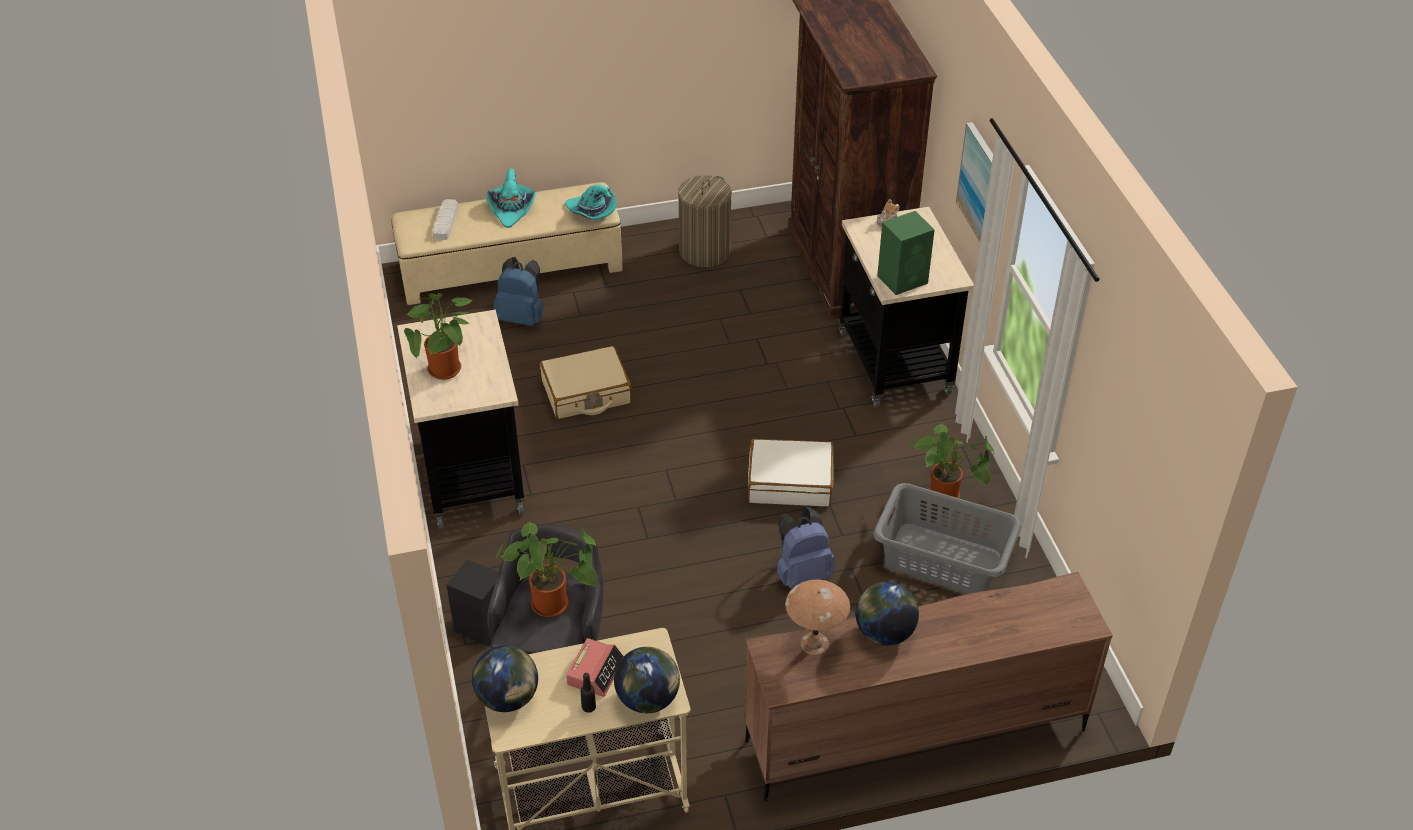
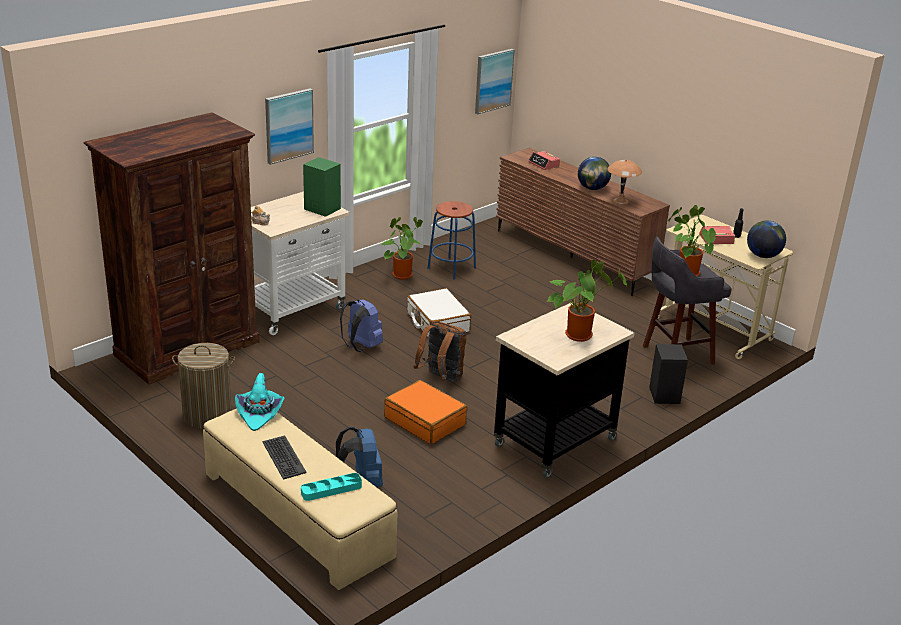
camera: 120 degrees left, 15 degrees down
grey tray [433,199,458,240] -> turquoise tray [301,473,362,501]
turquoise hat [487,168,536,228] -> keyboard [263,435,307,480]
beige suitcase [540,346,632,419] -> orange suitcase [384,380,467,444]
globe [614,647,680,713] -> none
blue backpack [777,507,835,589] -> blue backpack moved to [340,300,383,352]
black cart [839,207,974,407] -> white cart [251,192,350,335]
grey laundry basket [873,483,1021,594] -> blue stool [427,201,476,280]
none -> brown backpack [413,321,467,382]
none -> picture [475,49,515,114]
none -> alarm clock [528,151,560,170]

